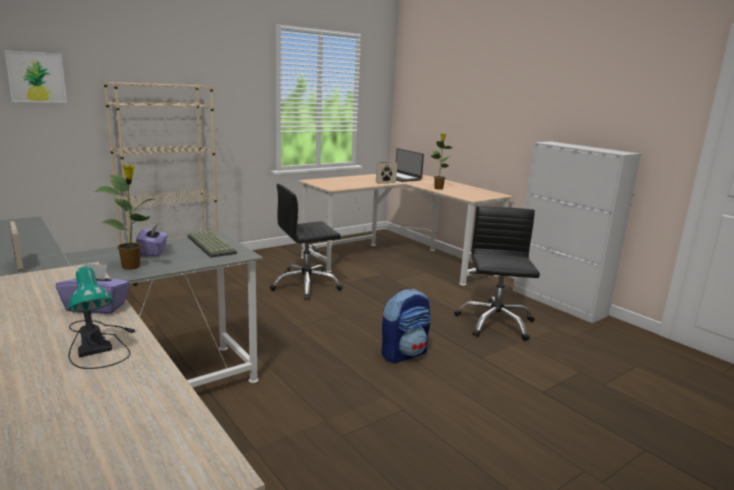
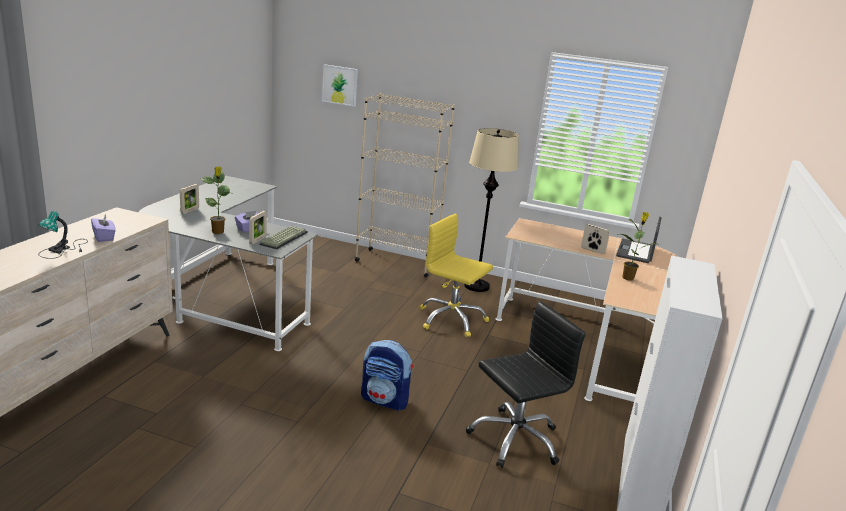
camera: 55 degrees right, 5 degrees up
black office chair [270,184,343,300] -> yellow office chair [420,214,493,337]
none -> picture frame [249,211,267,244]
none -> beige floor lamp [464,128,519,292]

